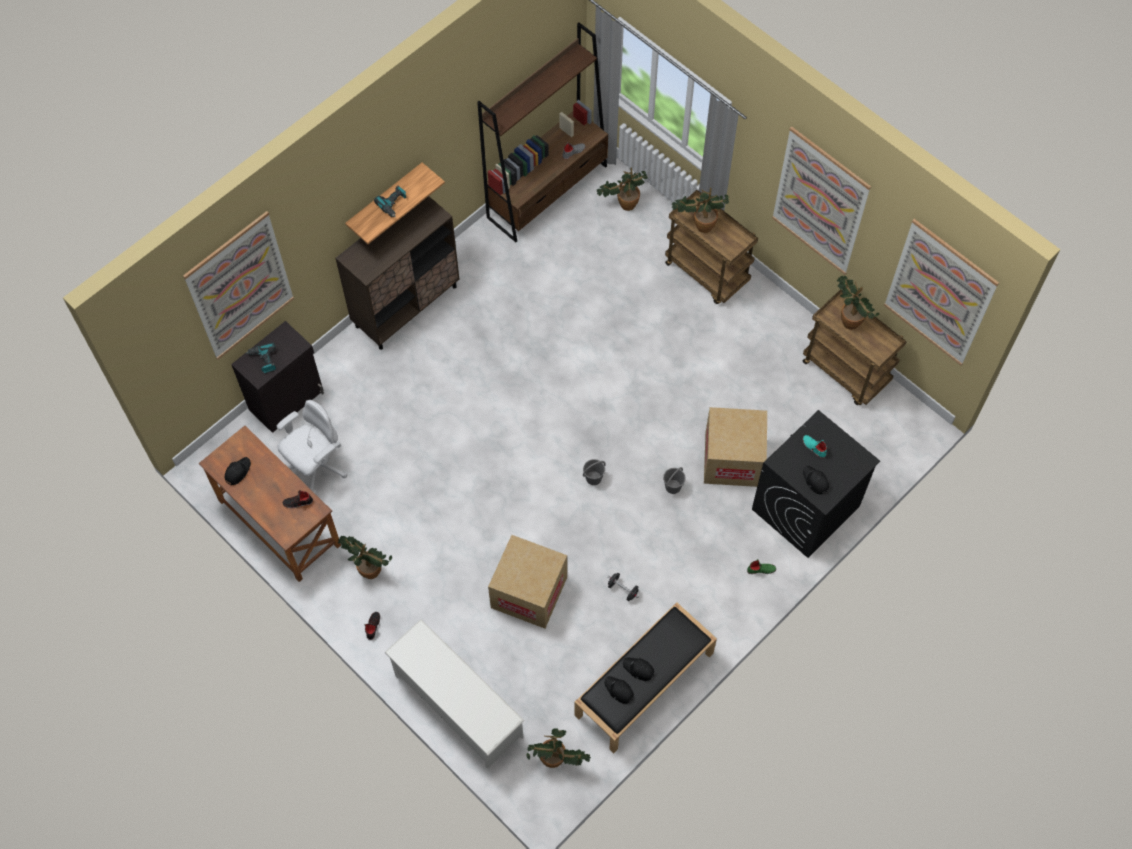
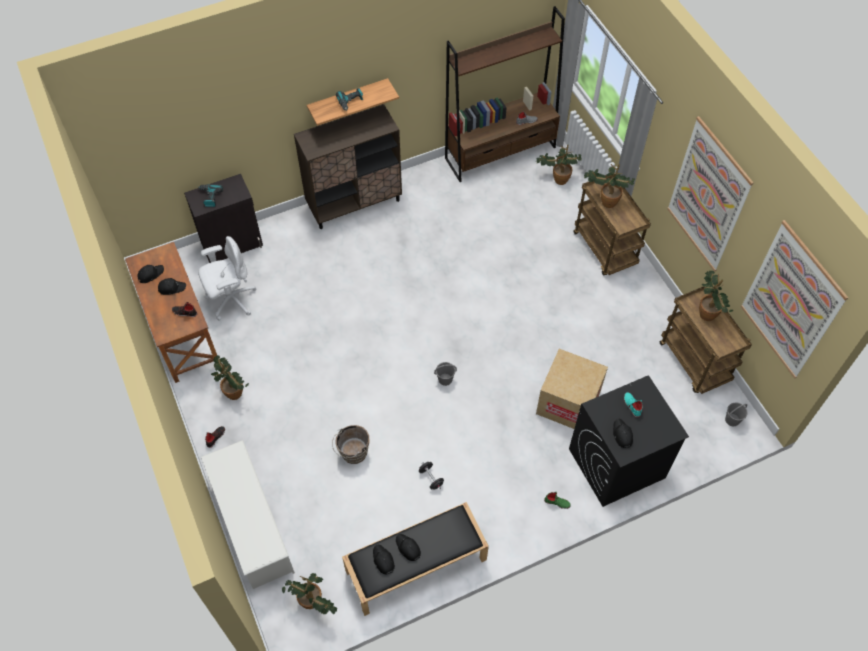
camera: 20 degrees right, 5 degrees down
picture [183,211,294,360] -> none
cardboard box [488,535,567,629] -> brown bucket [332,425,370,464]
grey bucket [663,467,686,494] -> grey bucket moved to [725,403,748,426]
none -> black cap [158,278,186,295]

